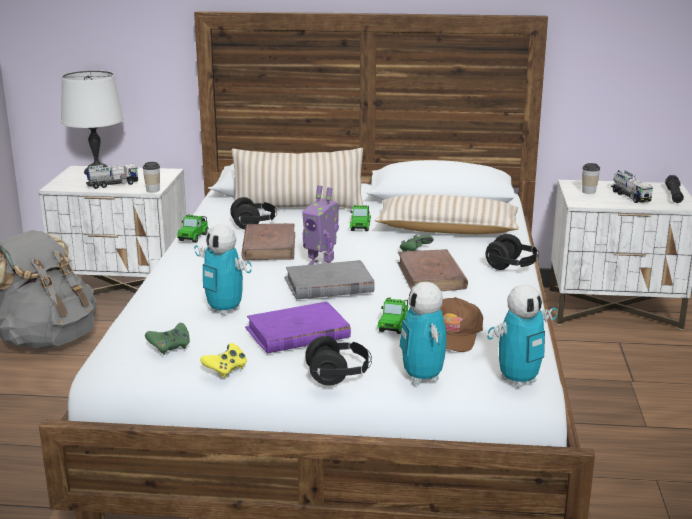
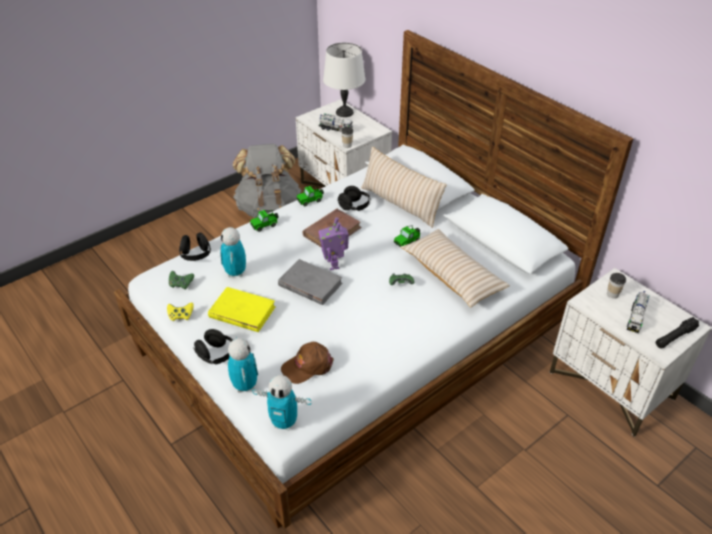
camera: 45 degrees right, 20 degrees up
purple book [245,301,351,354] -> yellow book [208,287,276,332]
toy car [377,298,408,334] -> toy car moved to [250,210,278,232]
brown book [398,249,468,291] -> none
toy robot [400,282,446,384] -> toy robot turned 135 degrees clockwise [228,337,258,393]
black headphones [485,234,539,270] -> black headphones moved to [179,233,211,261]

